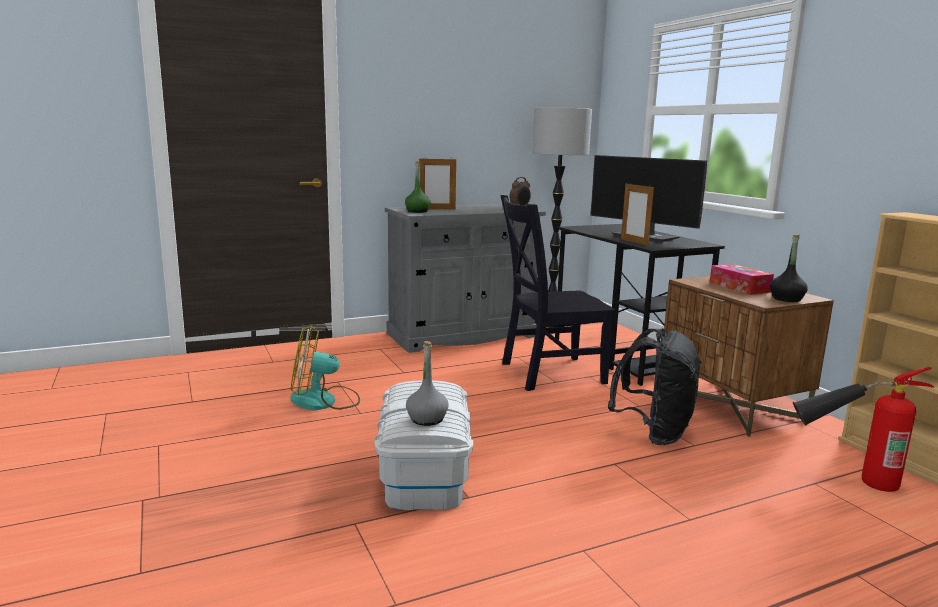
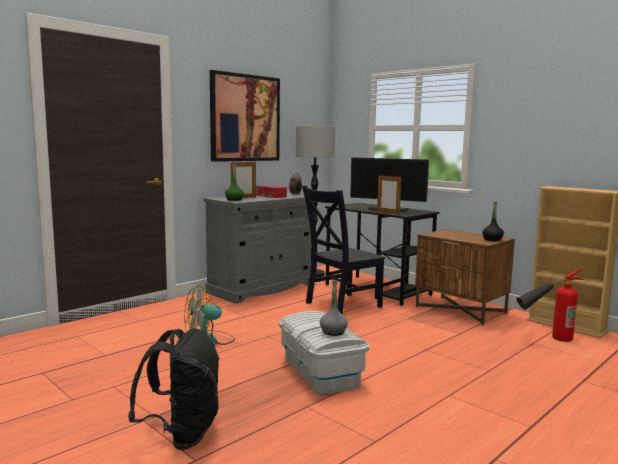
camera: 20 degrees left, 5 degrees down
black backpack [608,328,702,445] -> black backpack moved to [128,328,219,450]
tissue box [710,264,774,295] -> tissue box moved to [256,185,287,198]
none -> picture [210,70,280,162]

